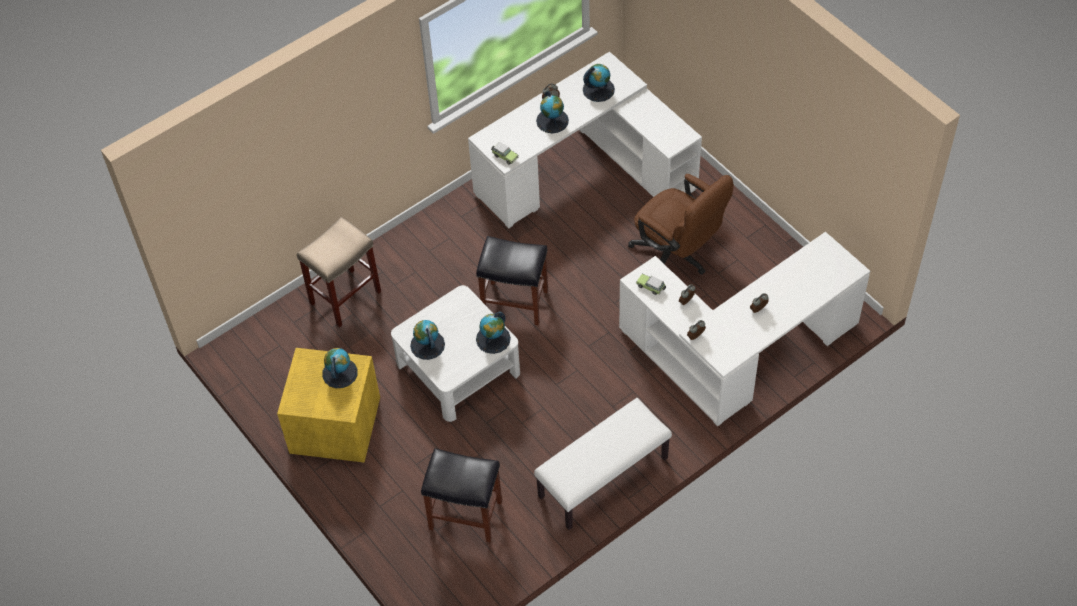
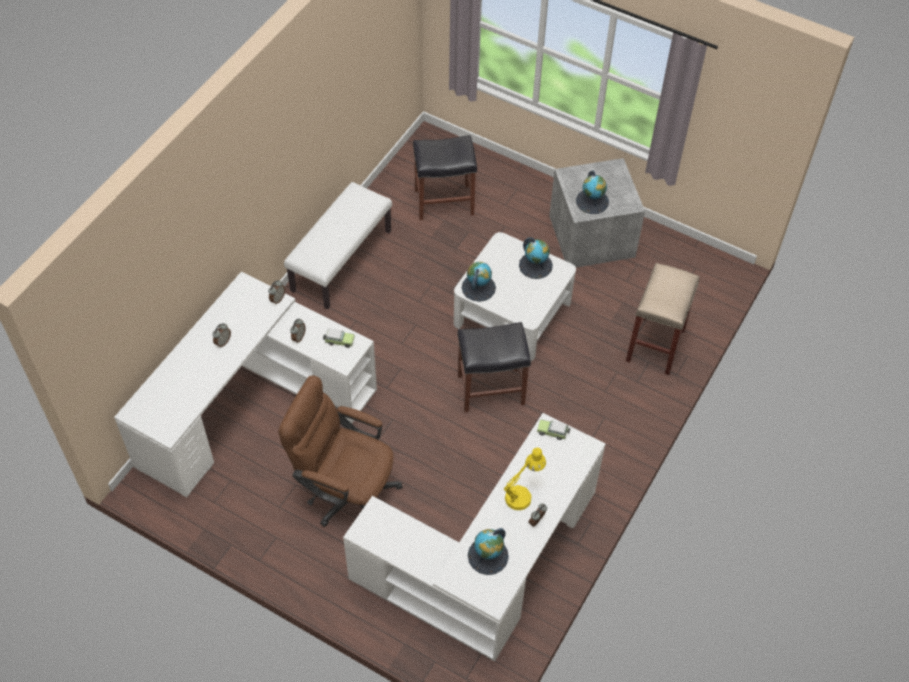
camera: 155 degrees right, 0 degrees up
yellow storage box [277,348,380,463] -> grey storage box [549,158,645,267]
globe [536,91,569,133] -> yellow table lamp [504,447,546,510]

